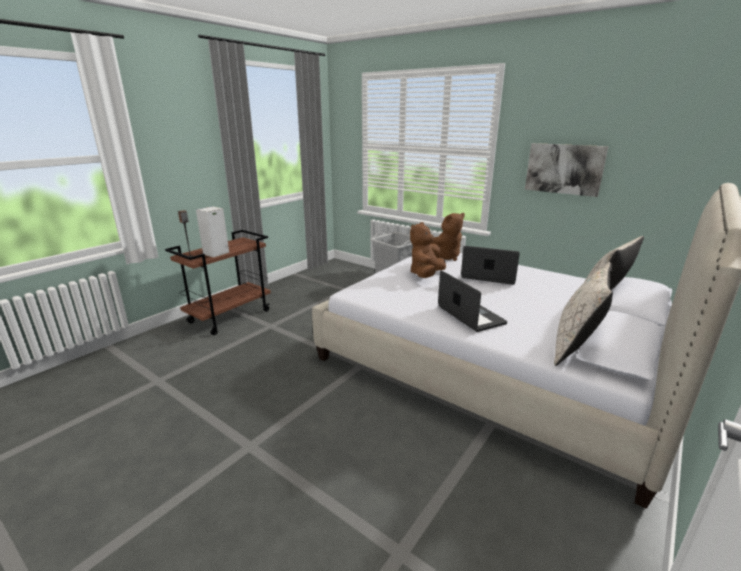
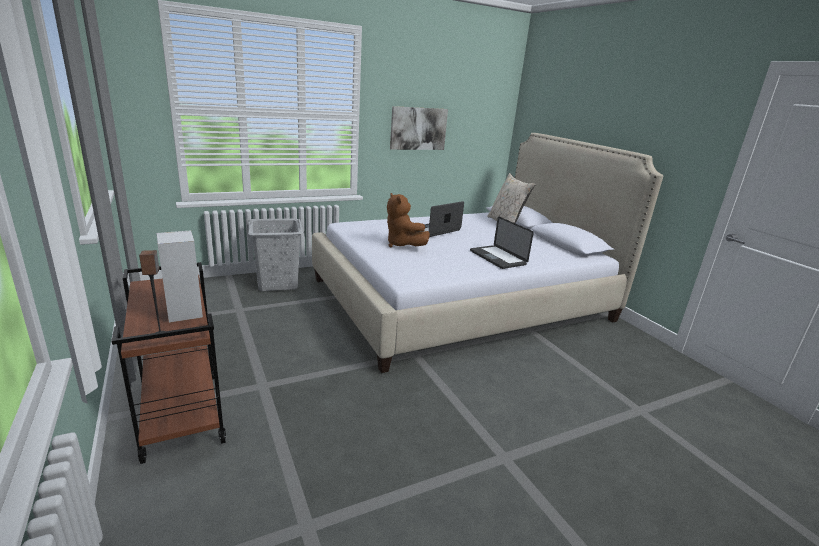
camera: 65 degrees left, 0 degrees up
brown plush toy [430,213,465,261] -> none
laptop [438,270,507,332] -> laptop turned 120 degrees counterclockwise [470,217,534,269]
beige pillow [554,262,613,366] -> none

